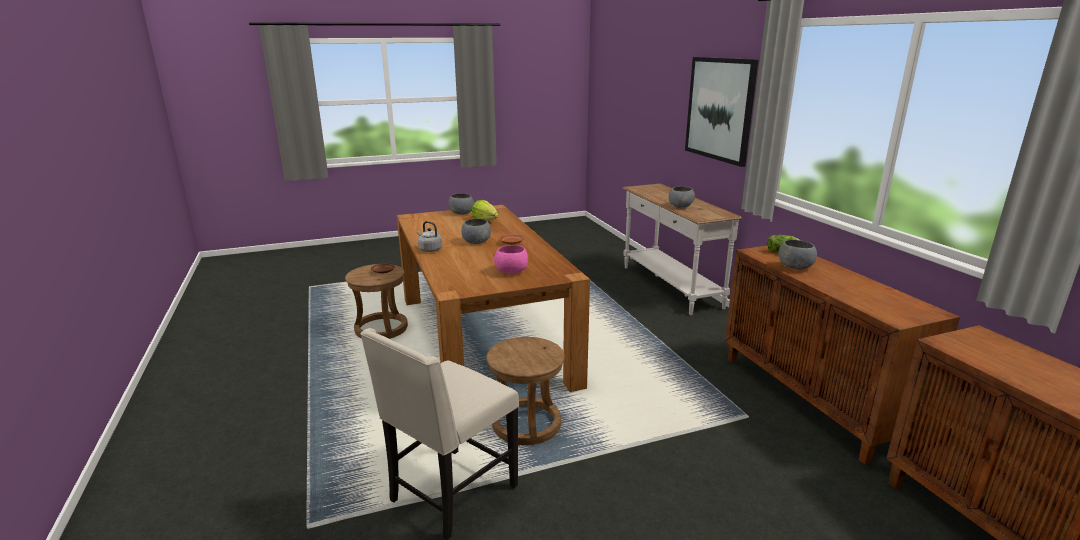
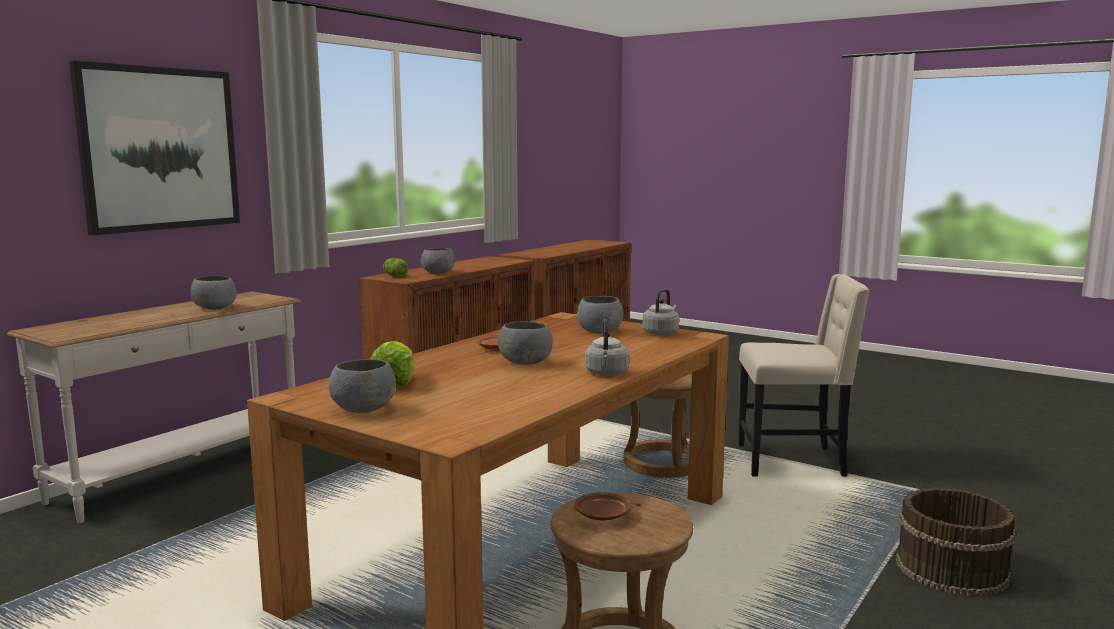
camera: 125 degrees left, 10 degrees down
pink bowl [494,245,528,274] -> grey bowl [577,296,623,333]
none -> grey kettle [643,289,679,335]
none -> brown bucket [896,488,1016,596]

